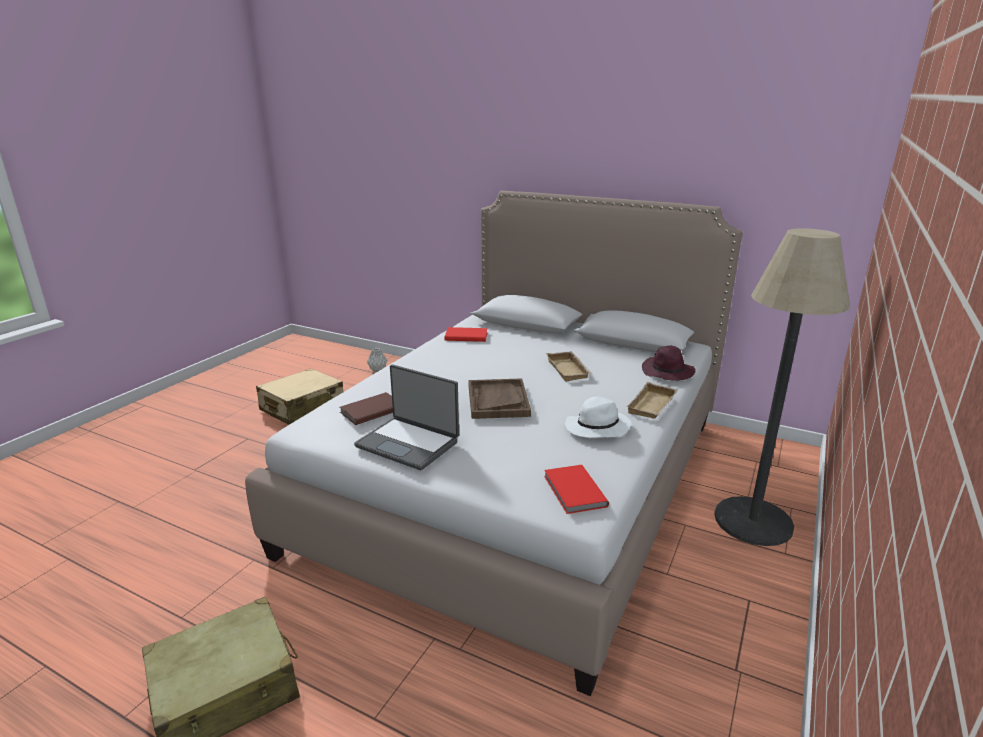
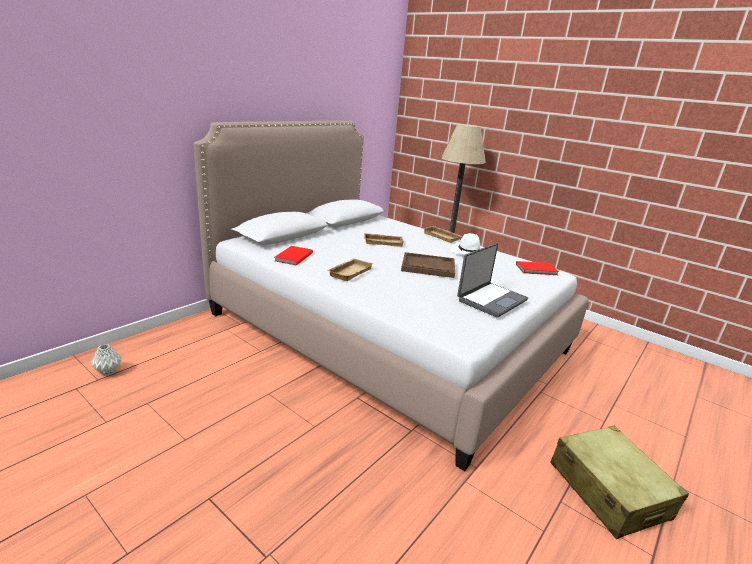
camera: 80 degrees left, 0 degrees up
beige suitcase [256,368,343,425] -> none
brown book [340,392,393,425] -> none
purple hat [642,346,696,381] -> none
none -> beige tray [328,258,373,281]

